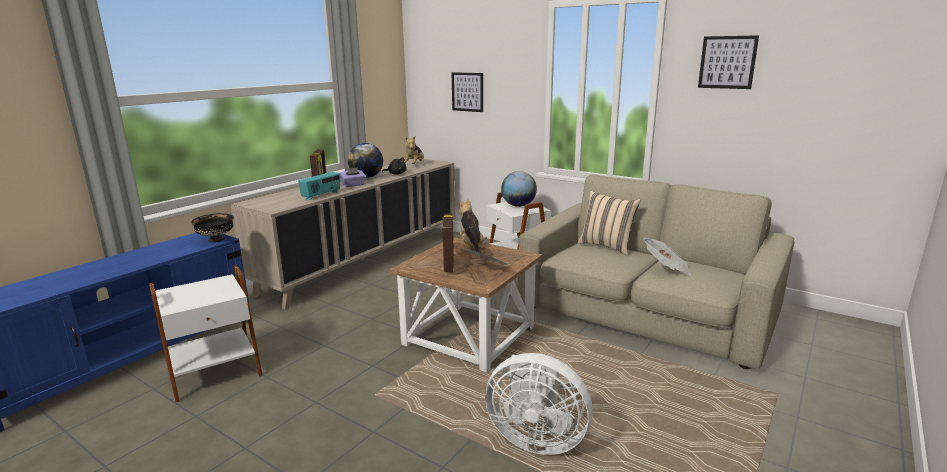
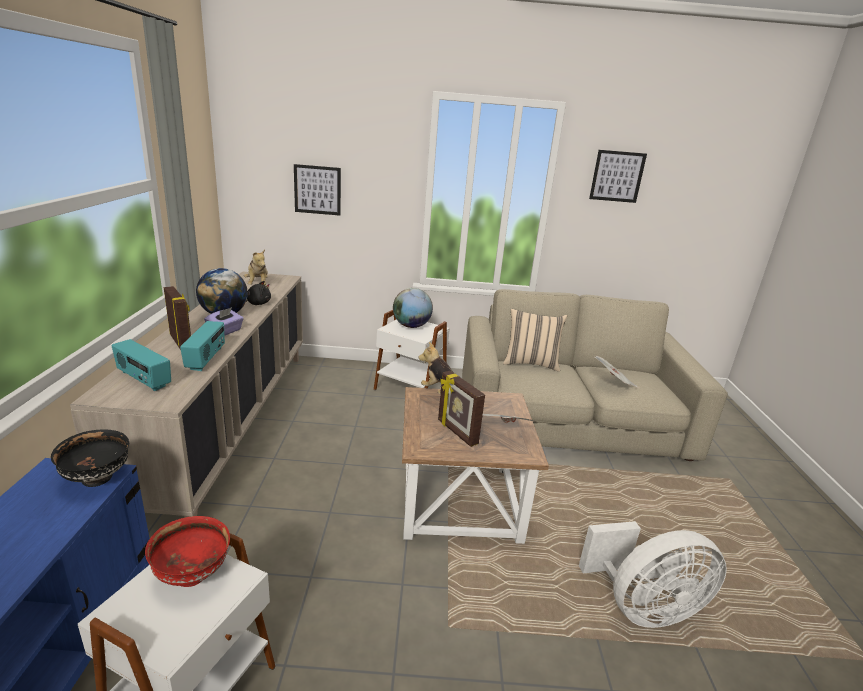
camera: 35 degrees left, 5 degrees up
none -> radio [112,339,171,391]
none -> red bowl [145,516,230,587]

